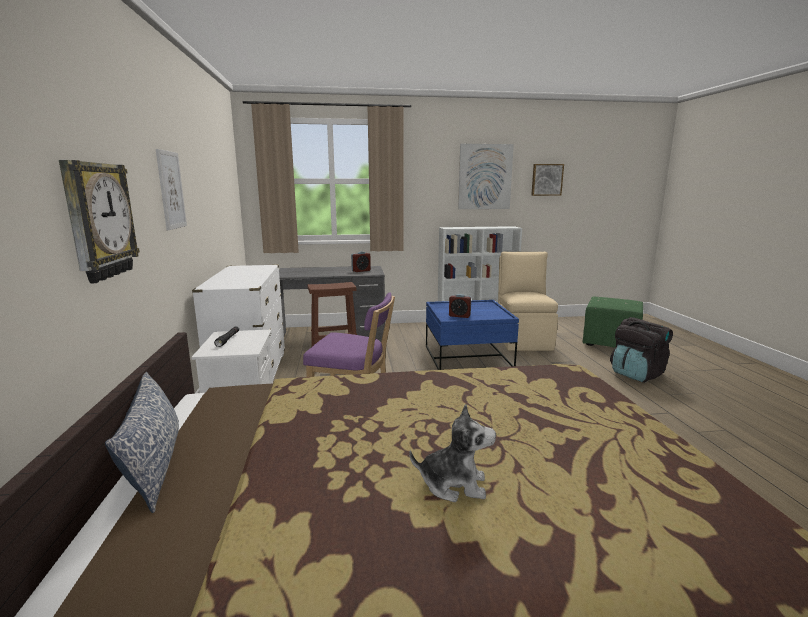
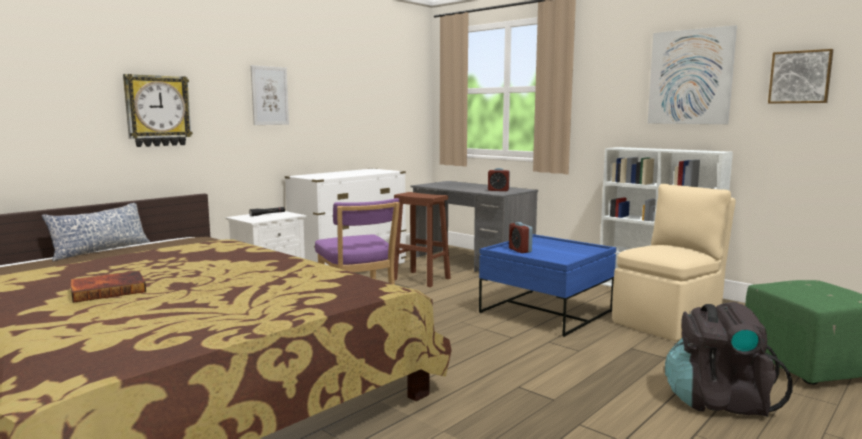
camera: 50 degrees right, 5 degrees down
plush toy [409,404,496,502] -> book [70,271,146,303]

